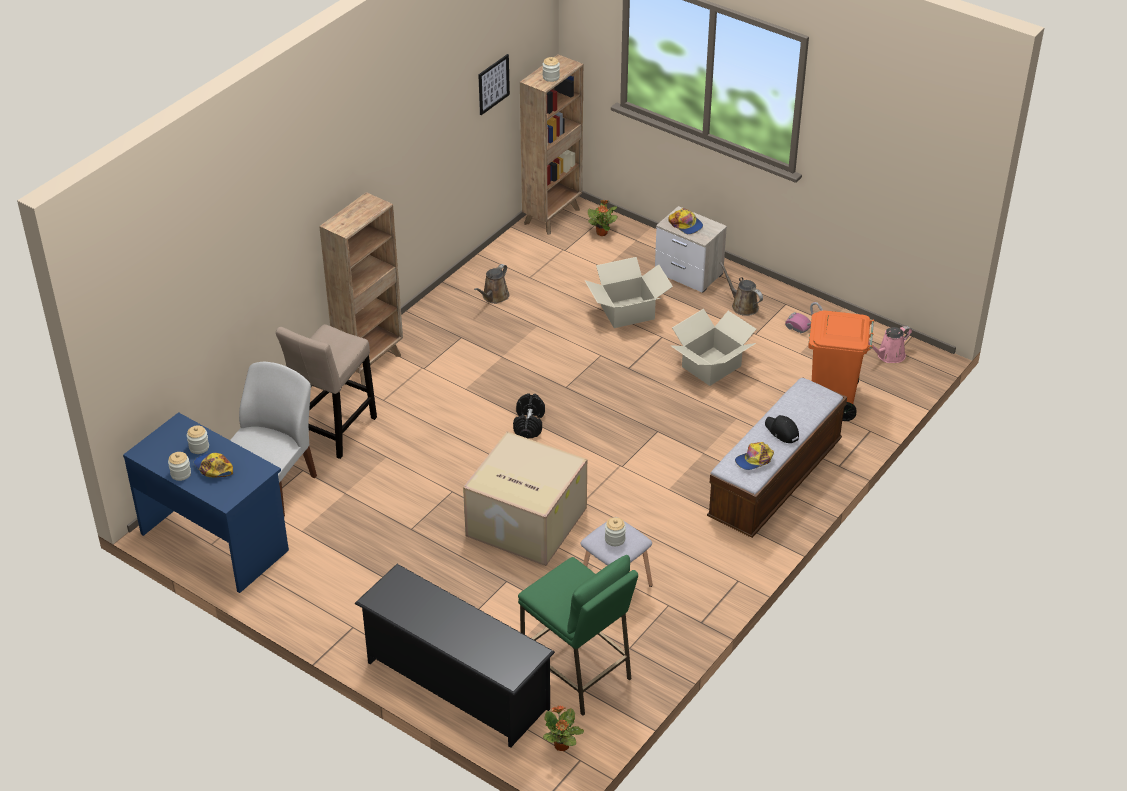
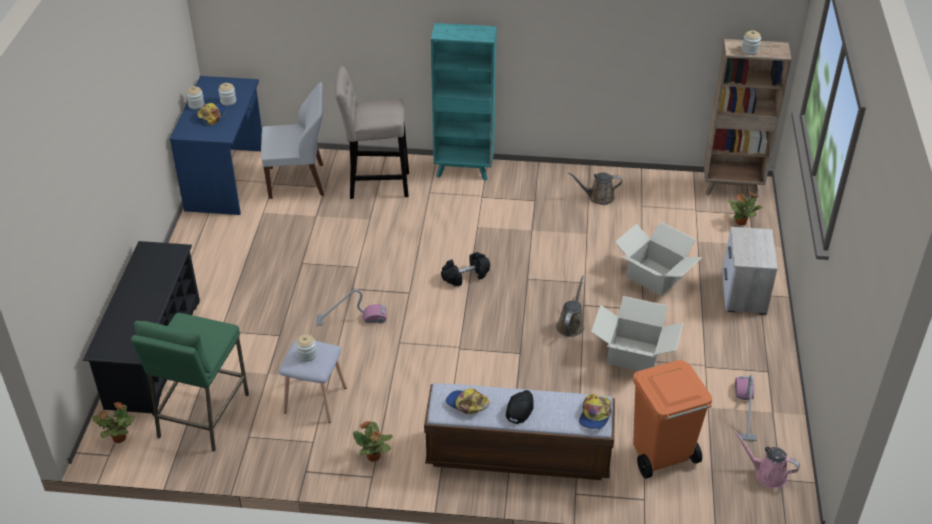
camera: 60 degrees right, 0 degrees up
brown bookcase [319,192,403,386] -> turquoise bookcase [431,23,497,180]
cardboard box [463,431,587,566] -> vacuum cleaner [316,289,387,326]
picture [478,54,510,115] -> none
cap [668,208,703,234] -> cap moved to [579,394,612,429]
brown watering can [720,262,763,316] -> brown watering can moved to [556,276,584,337]
none -> potted plant [353,421,393,462]

